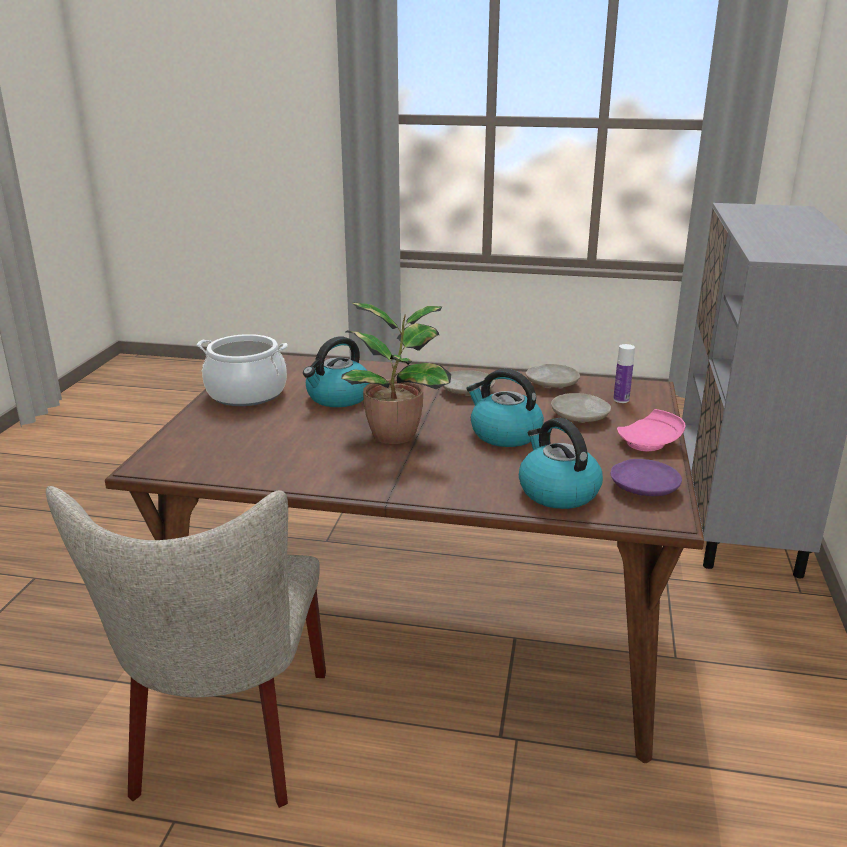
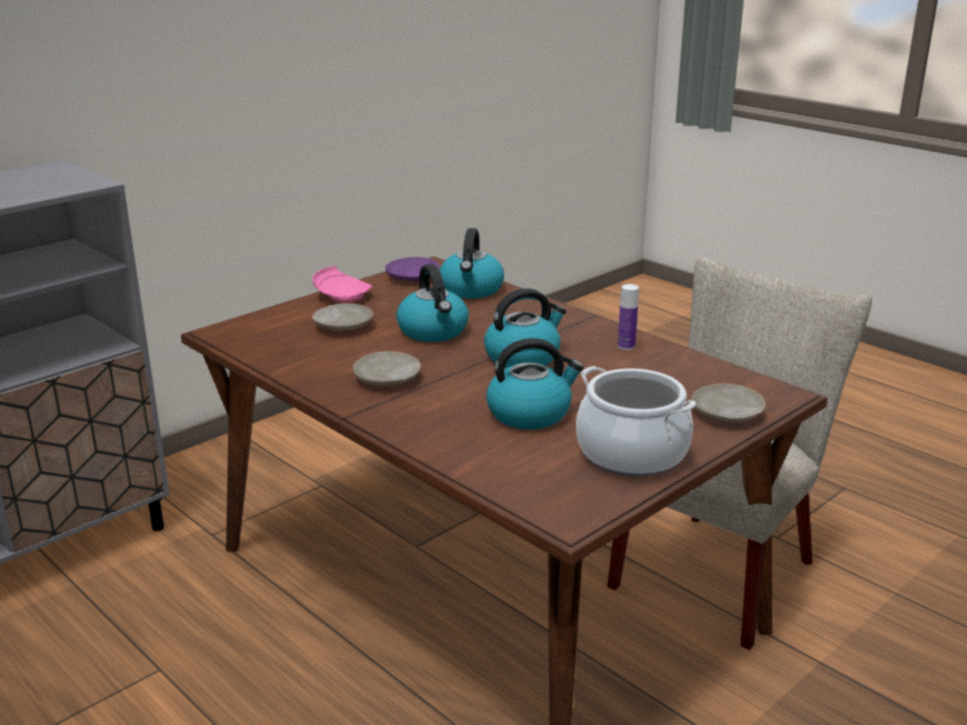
camera: 145 degrees left, 0 degrees up
potted plant [341,302,451,444] -> kettle [484,288,566,368]
beige plate [526,364,580,389] -> beige plate moved to [691,384,766,422]
bottle [613,344,635,403] -> bottle moved to [618,284,639,350]

